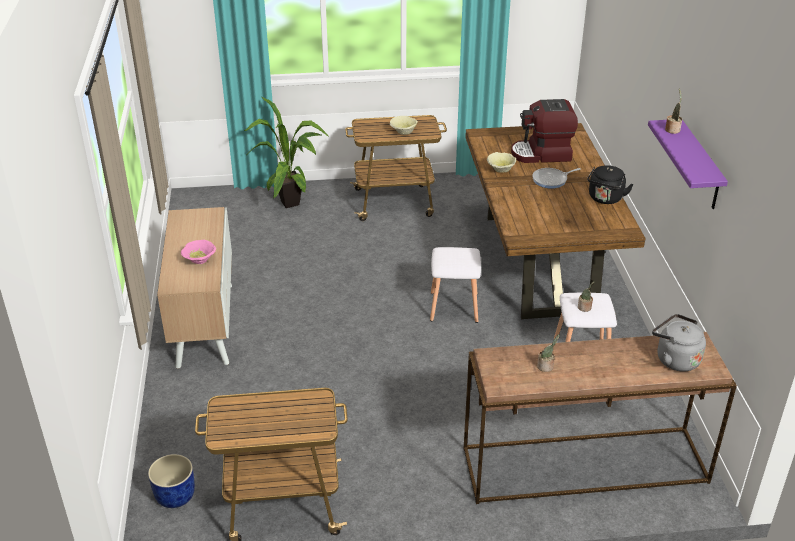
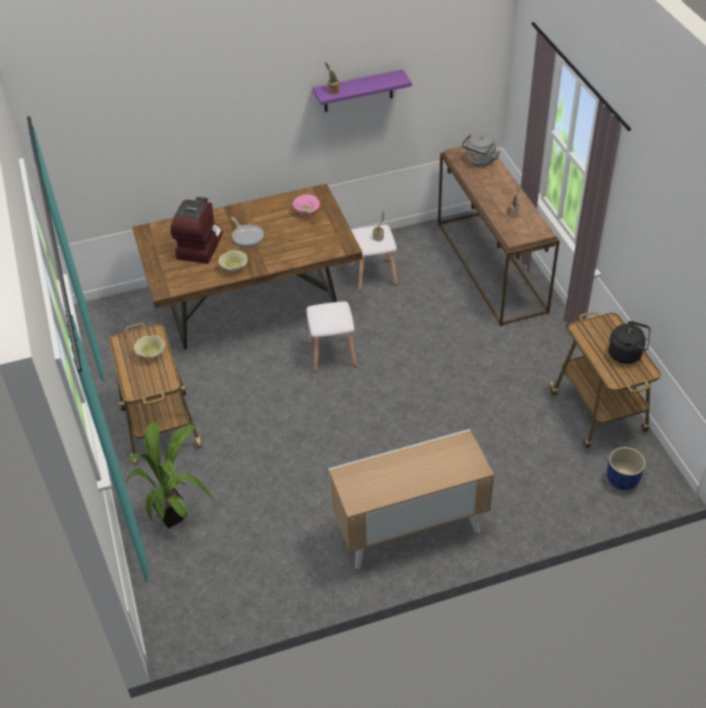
camera: 100 degrees left, 10 degrees up
pink bowl [181,240,216,264] -> pink bowl moved to [292,194,320,216]
coffee machine [511,99,578,163] -> coffee machine turned 150 degrees counterclockwise [170,197,223,264]
black kettle [587,165,634,204] -> black kettle moved to [608,321,650,364]

